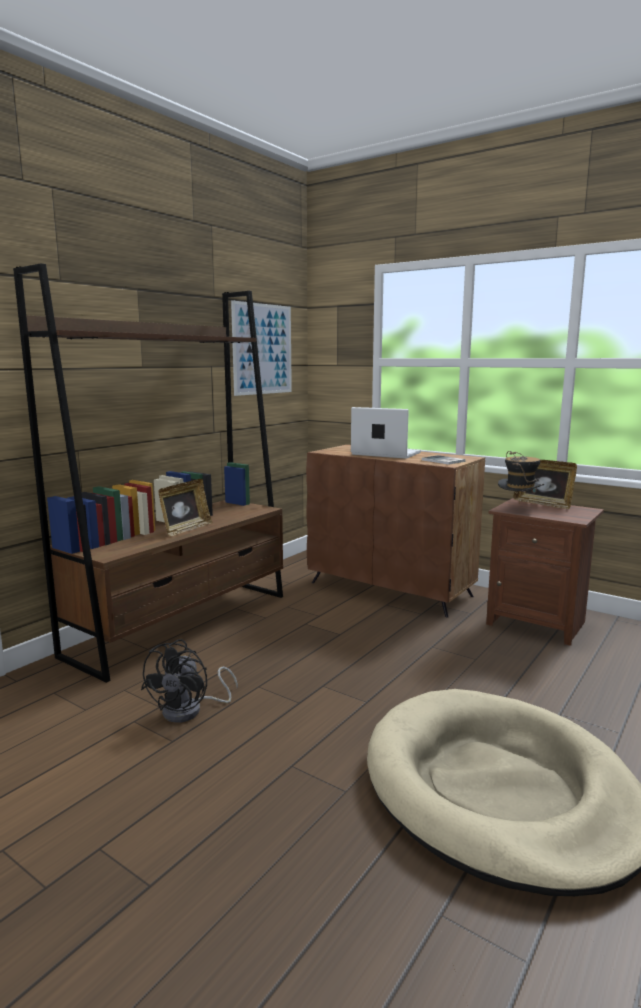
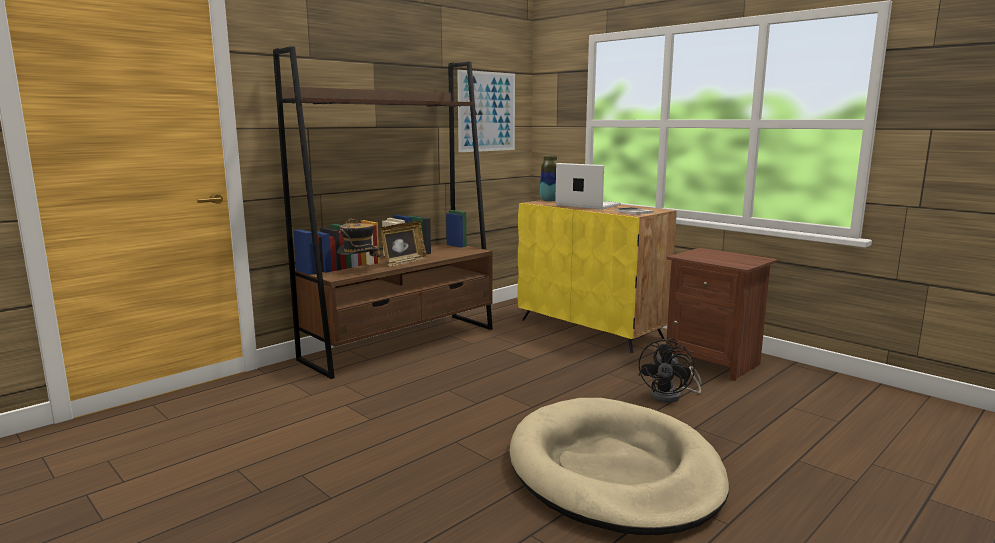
camera: 10 degrees right, 0 degrees up
black fan [141,639,238,723] -> black fan moved to [639,338,701,403]
brown cabinet [306,445,485,617] -> yellow cabinet [517,200,677,353]
hat [498,451,544,504] -> hat moved to [337,218,380,259]
picture frame [513,460,577,509] -> none
none -> vase [540,155,558,201]

